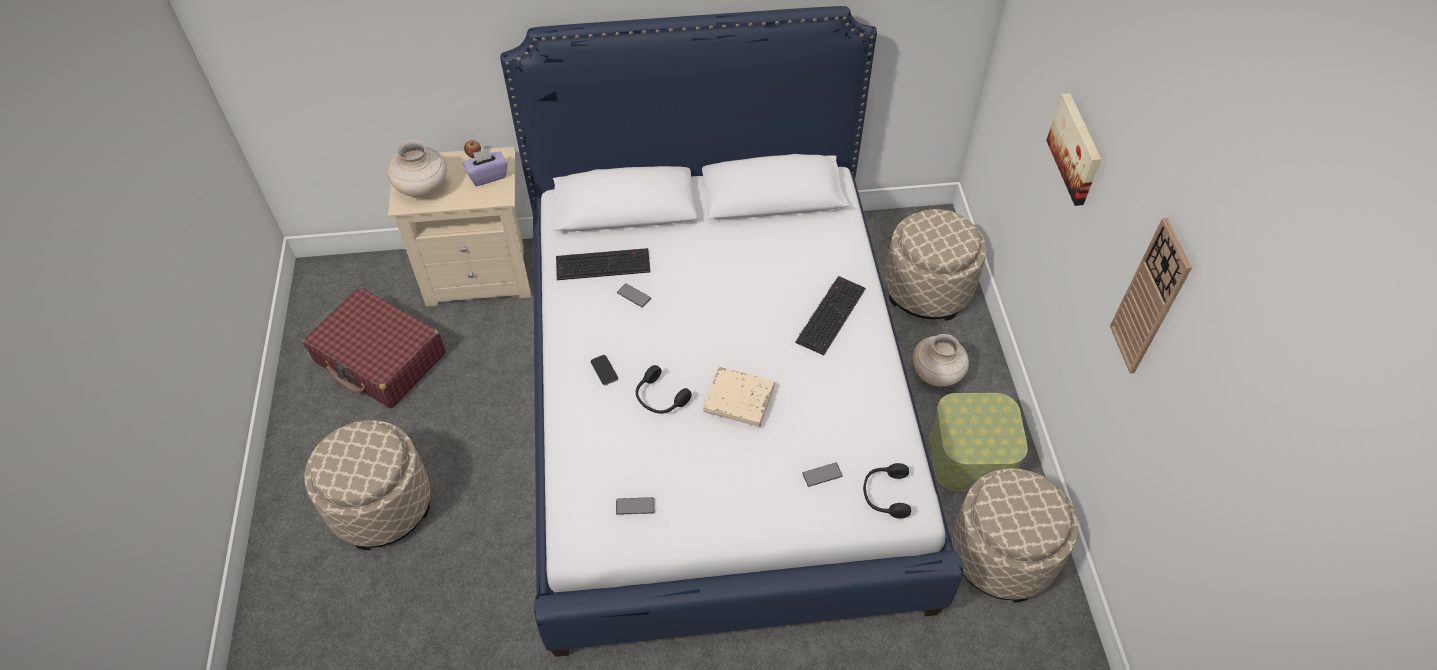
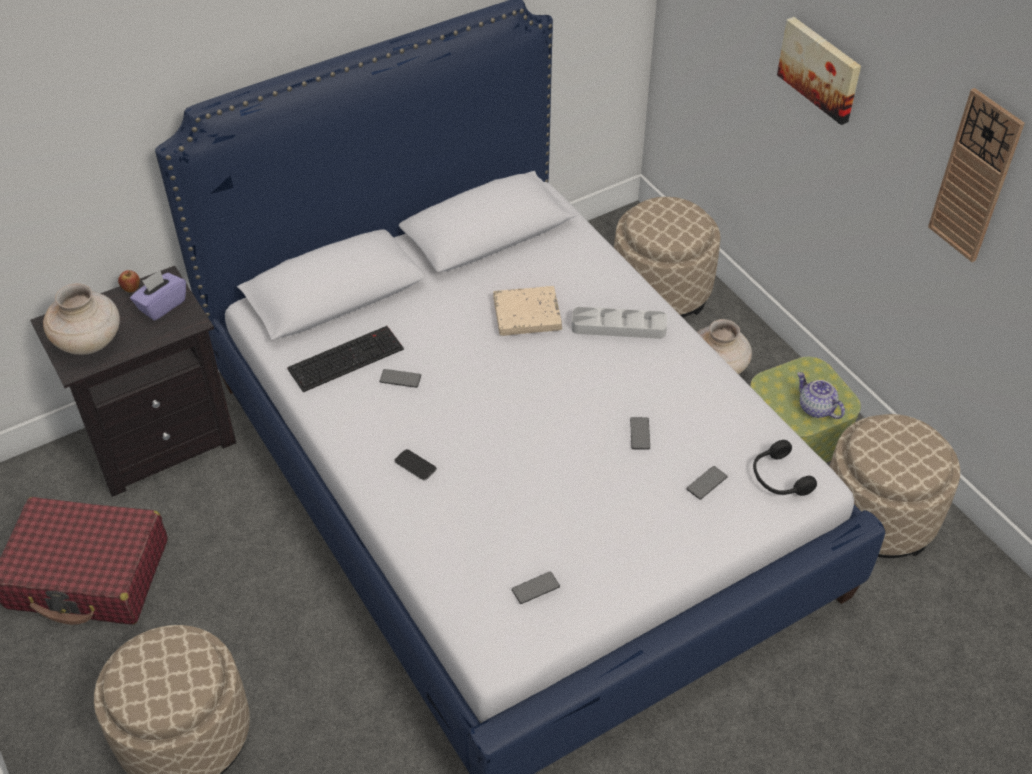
camera: 25 degrees left, 5 degrees down
beige nightstand [388,147,532,306] -> black nightstand [30,266,236,497]
black headphones [636,365,692,414] -> none
beige book [703,367,775,427] -> beige book moved to [493,286,562,336]
keyboard [796,276,866,356] -> grey tray [572,307,667,339]
none -> phone [630,417,650,450]
none -> teapot [797,372,845,419]

